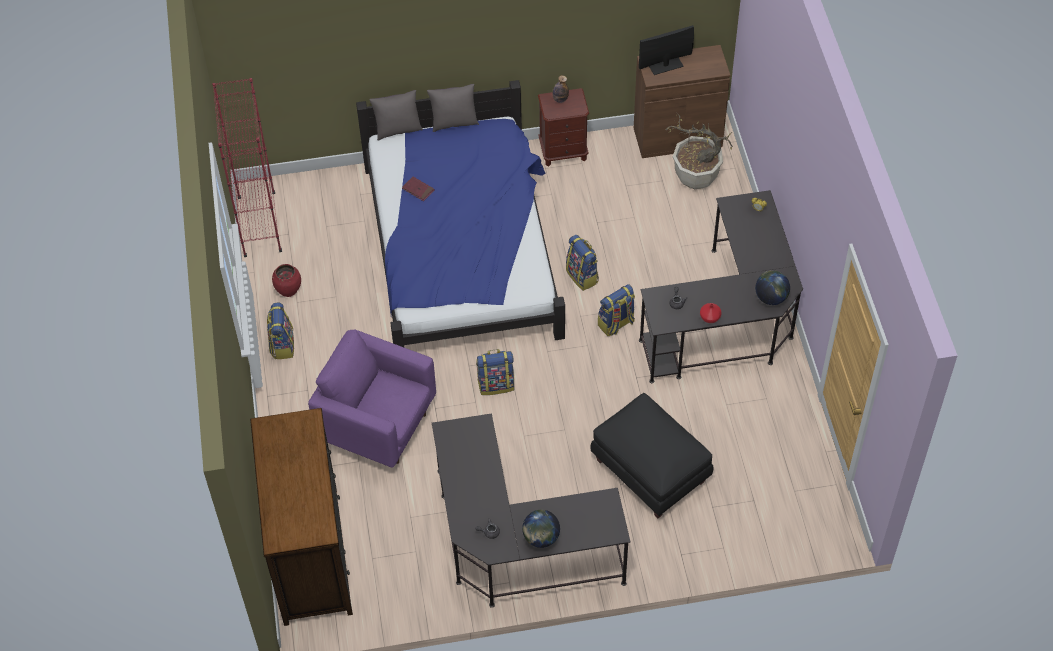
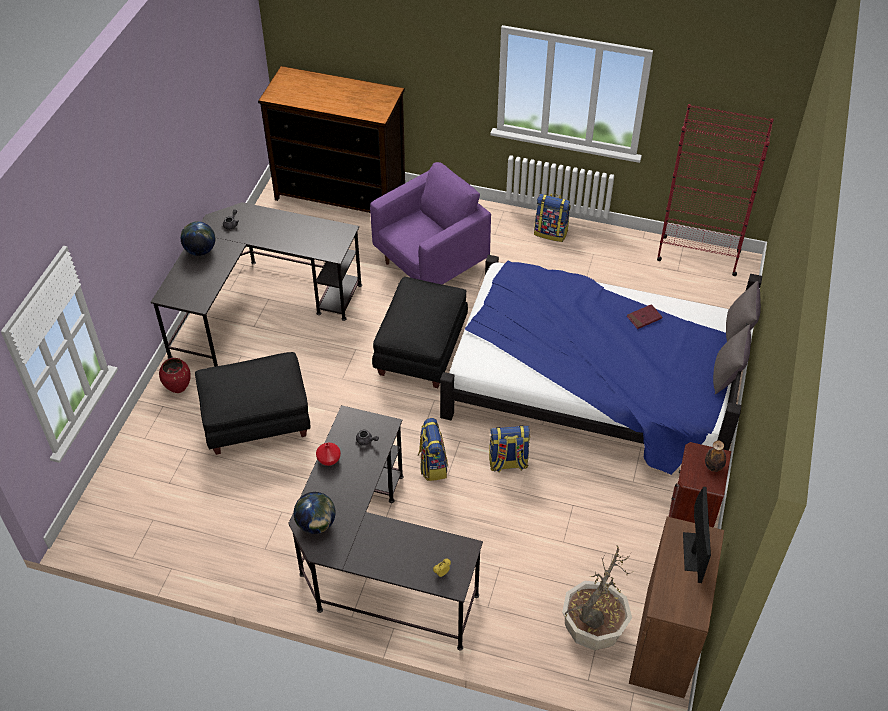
camera: 115 degrees right, 5 degrees down
red vase [272,264,301,297] -> red vase moved to [159,358,191,393]
backpack [476,349,514,395] -> black ottoman [372,277,468,388]

